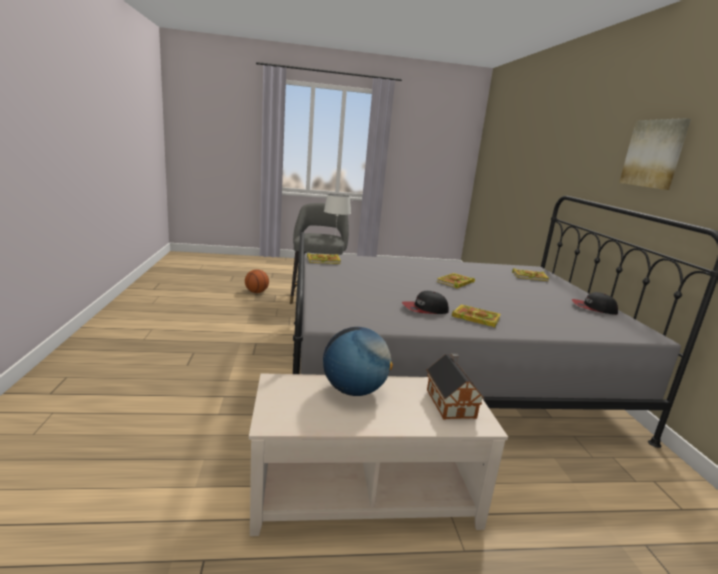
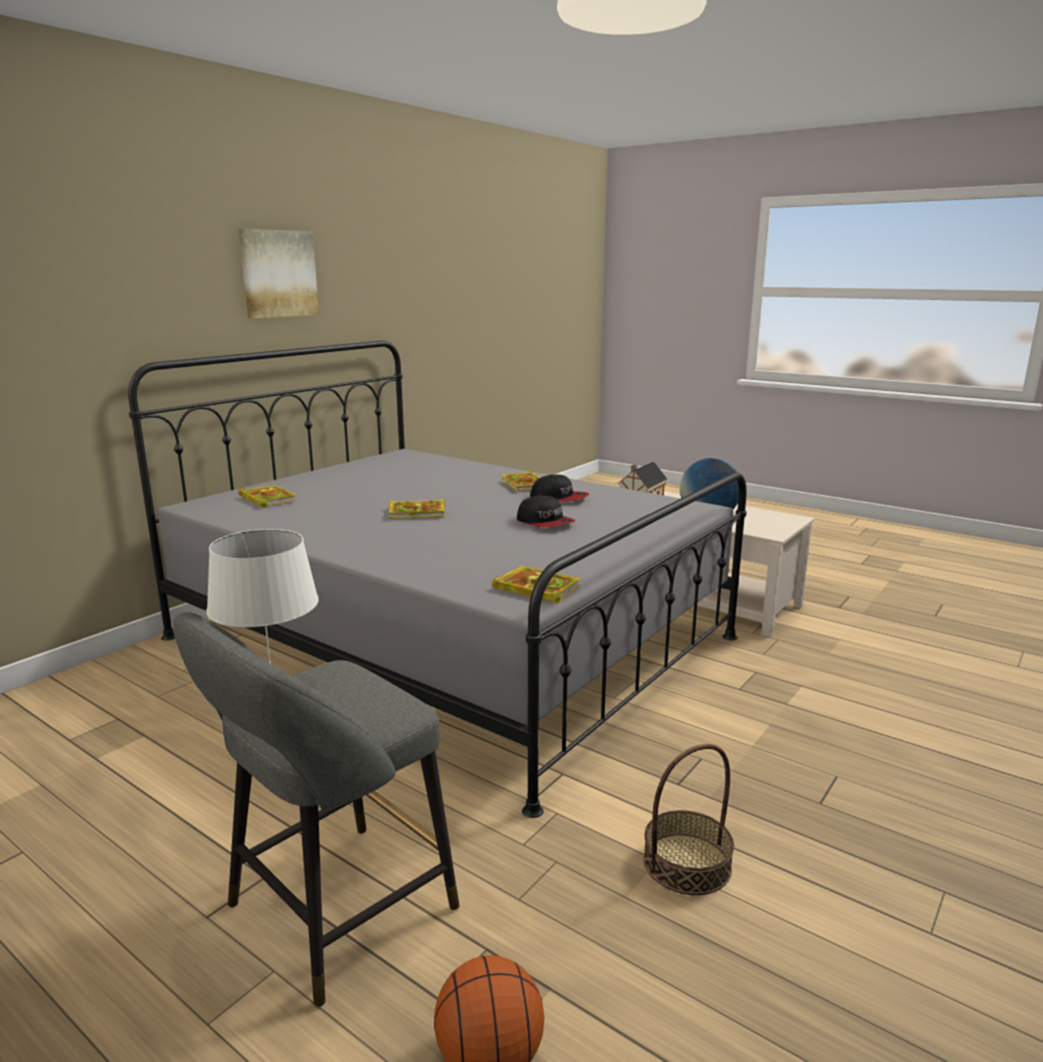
camera: 135 degrees left, 0 degrees up
cap [572,292,618,315] -> cap moved to [517,495,576,527]
none -> basket [643,744,734,895]

